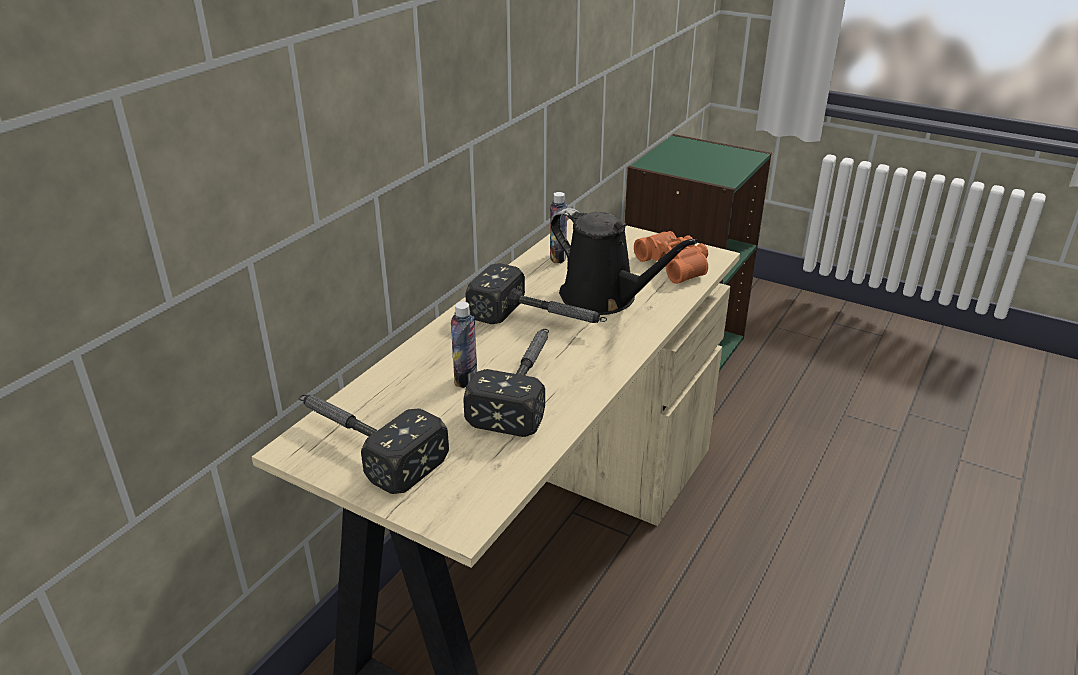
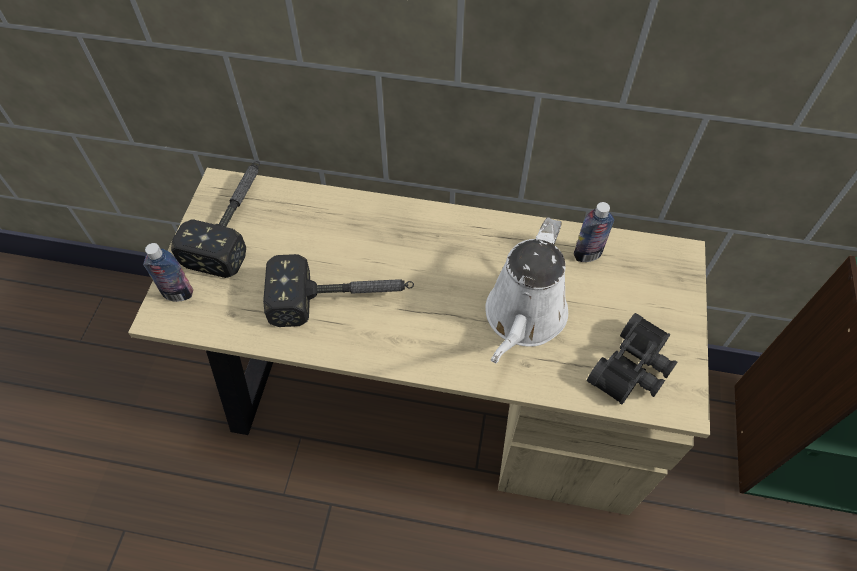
camera: 70 degrees right, 25 degrees up
bottle [451,302,477,388] -> bottle moved to [143,243,193,302]
hammer [465,263,607,324] -> none
black watering can [551,208,698,315] -> white watering can [485,217,568,363]
orange binoculars [634,231,708,284] -> black binoculars [587,313,677,405]

